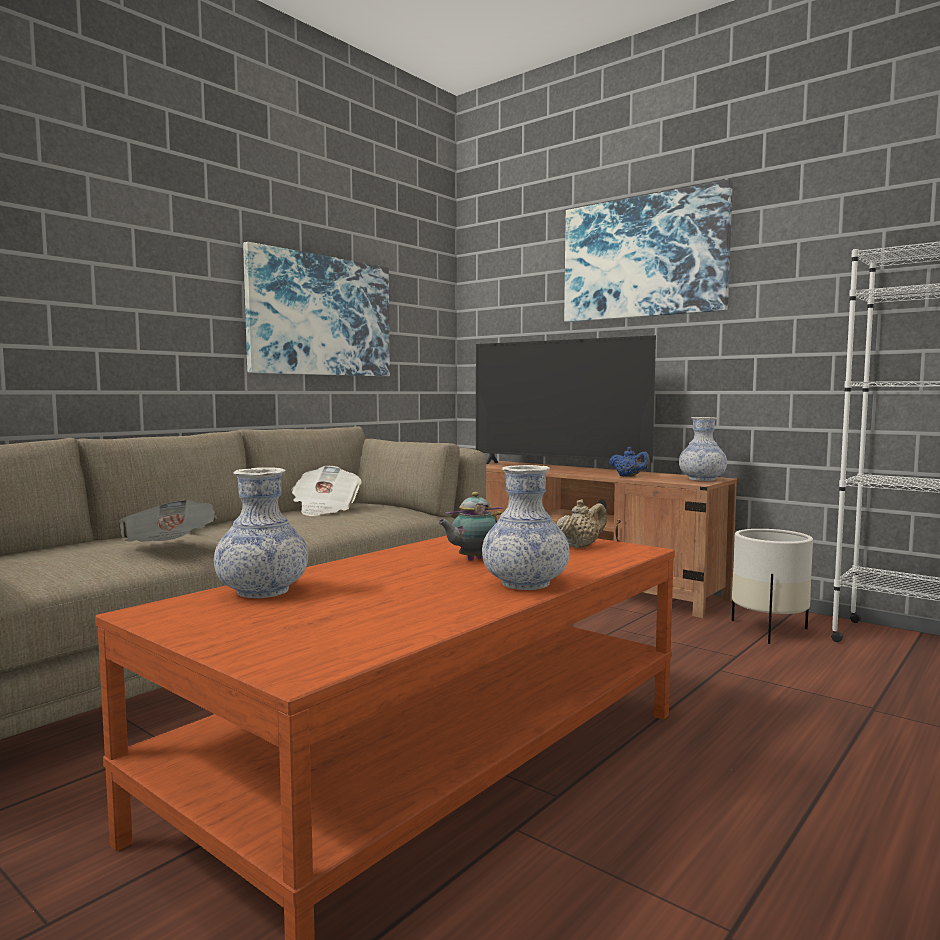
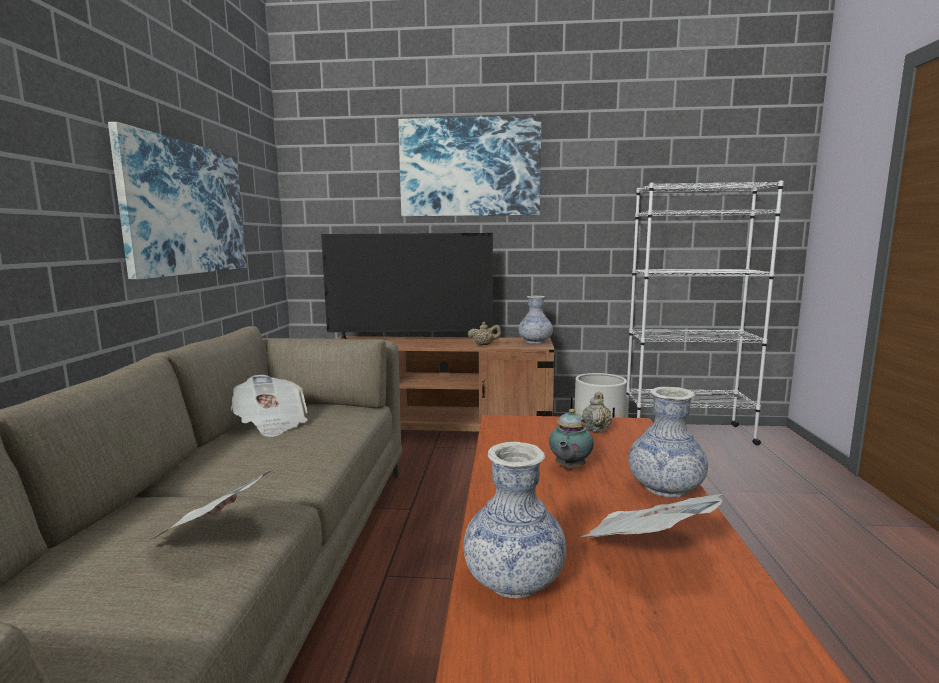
camera: 35 degrees left, 5 degrees up
blue teapot [609,447,650,477] -> beige teapot [468,322,502,346]
none -> newspaper [581,494,722,537]

